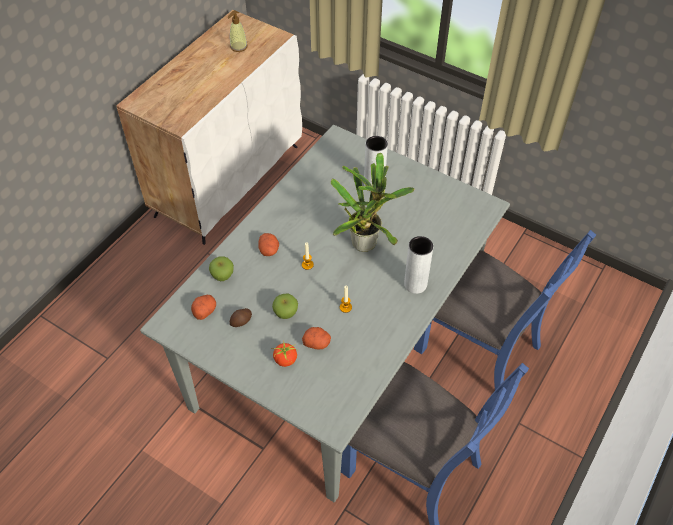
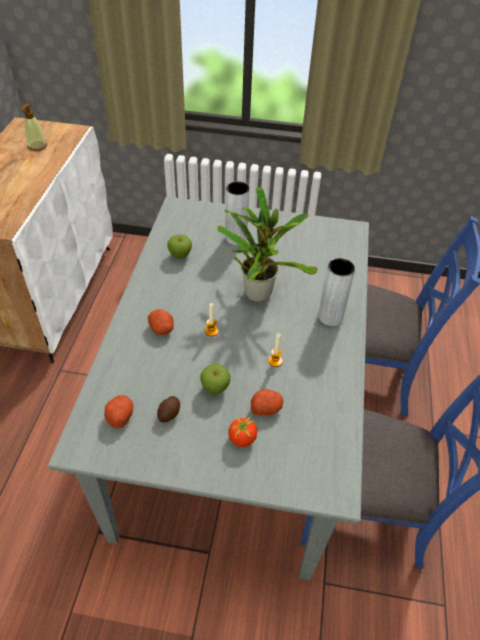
camera: 25 degrees left, 5 degrees down
apple [209,256,234,281] -> apple moved to [167,235,192,259]

